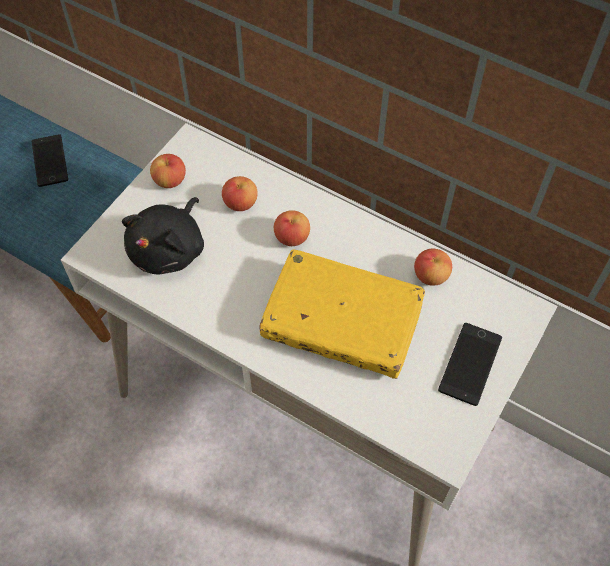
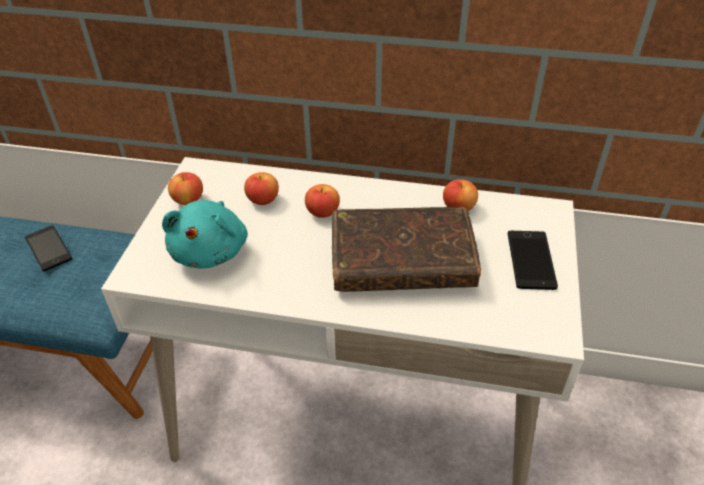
camera: 20 degrees left, 15 degrees down
black plush toy [122,197,204,275] -> turquoise plush toy [162,200,248,268]
yellow book [259,249,425,379] -> brown book [332,207,481,292]

